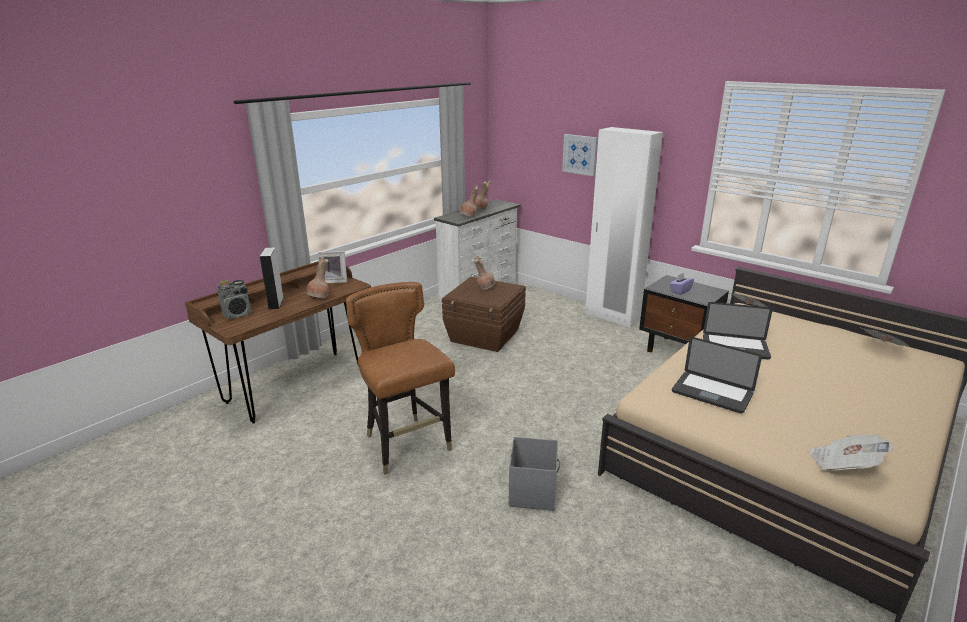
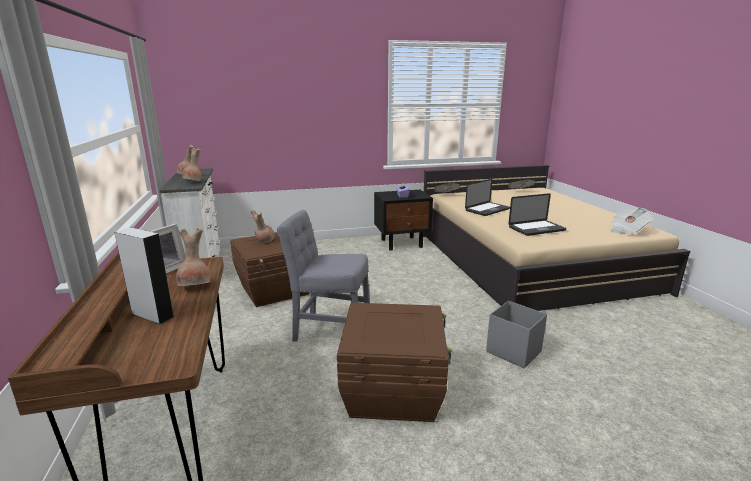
camera: 55 degrees left, 5 degrees down
radio [217,280,251,319] -> none
brown chair [346,282,455,475] -> brown storage box [337,303,452,422]
picture [562,134,598,176] -> none
white wardrobe [586,127,663,328] -> none
none -> grey chair [277,210,370,342]

